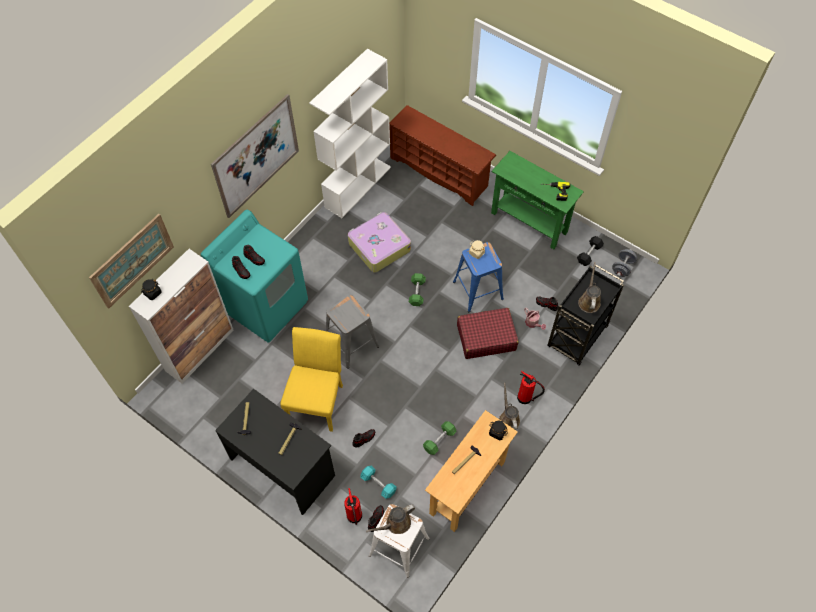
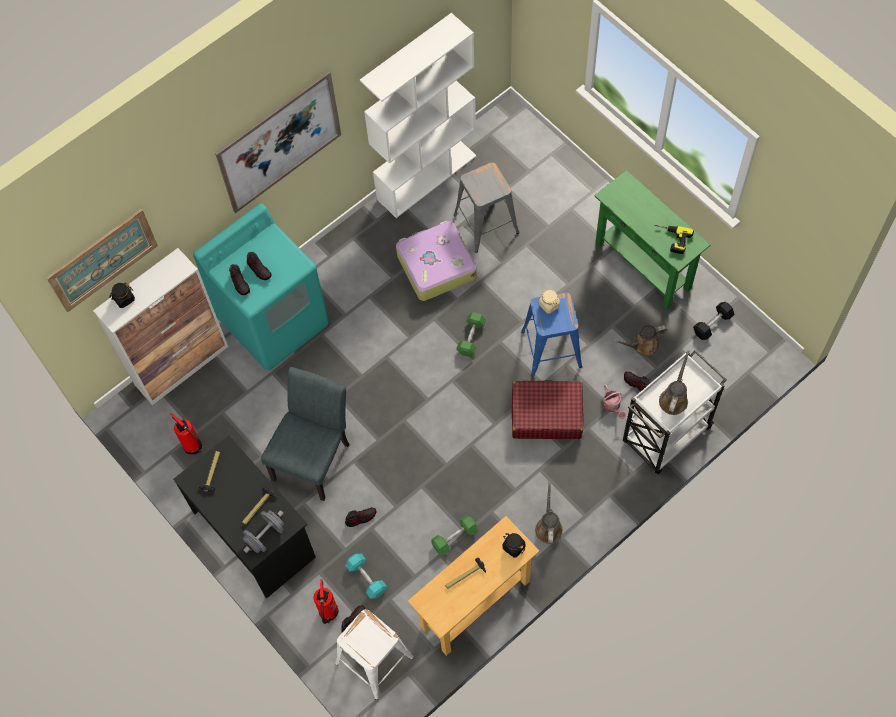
camera: 15 degrees right, 5 degrees up
yellow chair [280,327,343,432] -> grey chair [261,367,349,501]
grey stool [326,295,380,369] -> grey stool moved to [454,162,519,253]
brown watering can [366,504,415,534] -> brown watering can moved to [614,325,667,356]
brown shoe rack [389,105,496,206] -> none
fire extinguisher [517,371,545,404] -> fire extinguisher moved to [170,413,202,455]
black cart [547,264,624,365] -> white cart [623,350,727,474]
grey dumbbell [612,249,637,277] -> grey dumbbell moved to [243,510,284,553]

